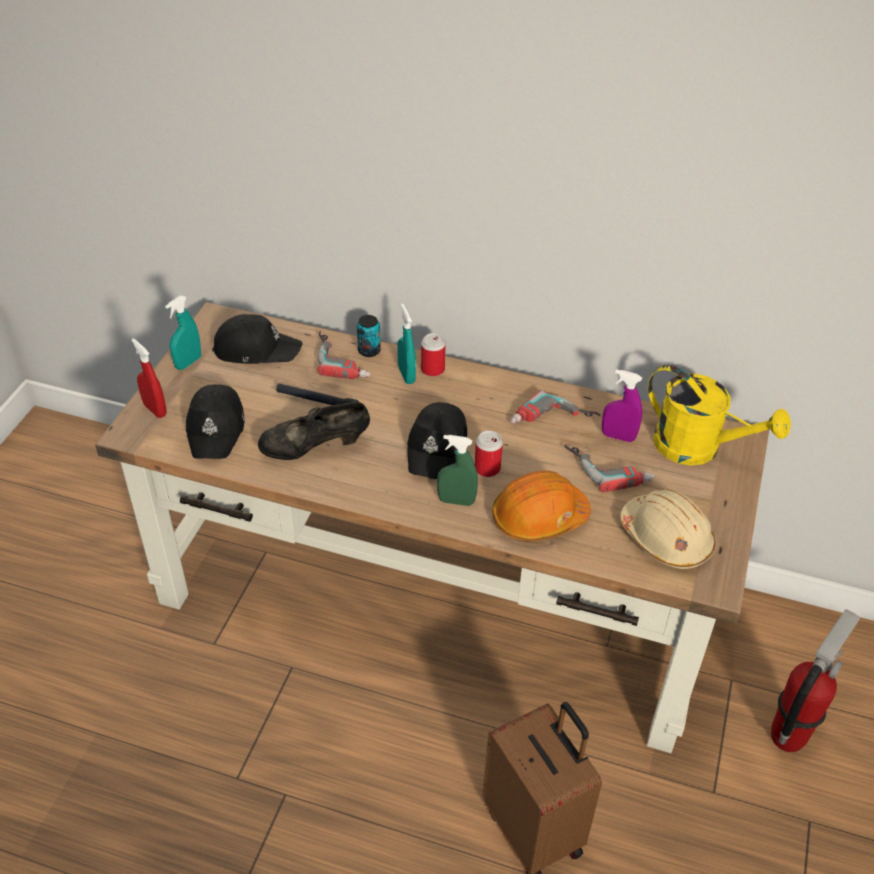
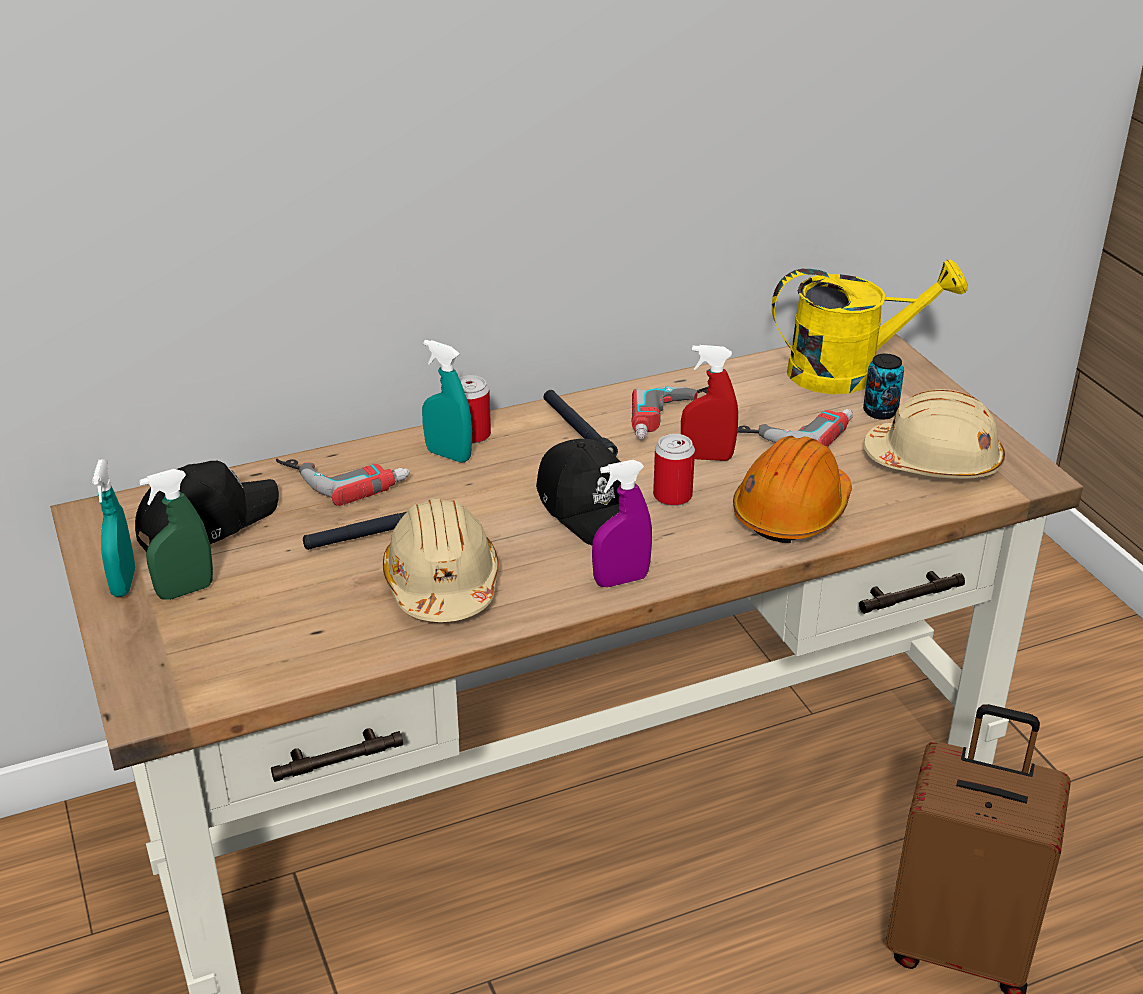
camera: 40 degrees left, 10 degrees down
red spray bottle [131,339,167,418] -> red spray bottle moved to [681,345,738,461]
black cap [186,384,244,459] -> none
black shoe [258,402,370,460] -> beige hard hat [383,498,499,622]
can [357,315,381,357] -> can moved to [863,354,904,420]
green spray bottle [437,435,478,506] -> green spray bottle moved to [139,469,213,600]
purple spray bottle [602,370,642,442] -> purple spray bottle moved to [592,460,652,587]
fire extinguisher [771,609,860,752] -> none
none -> black flashlight [544,390,618,456]

